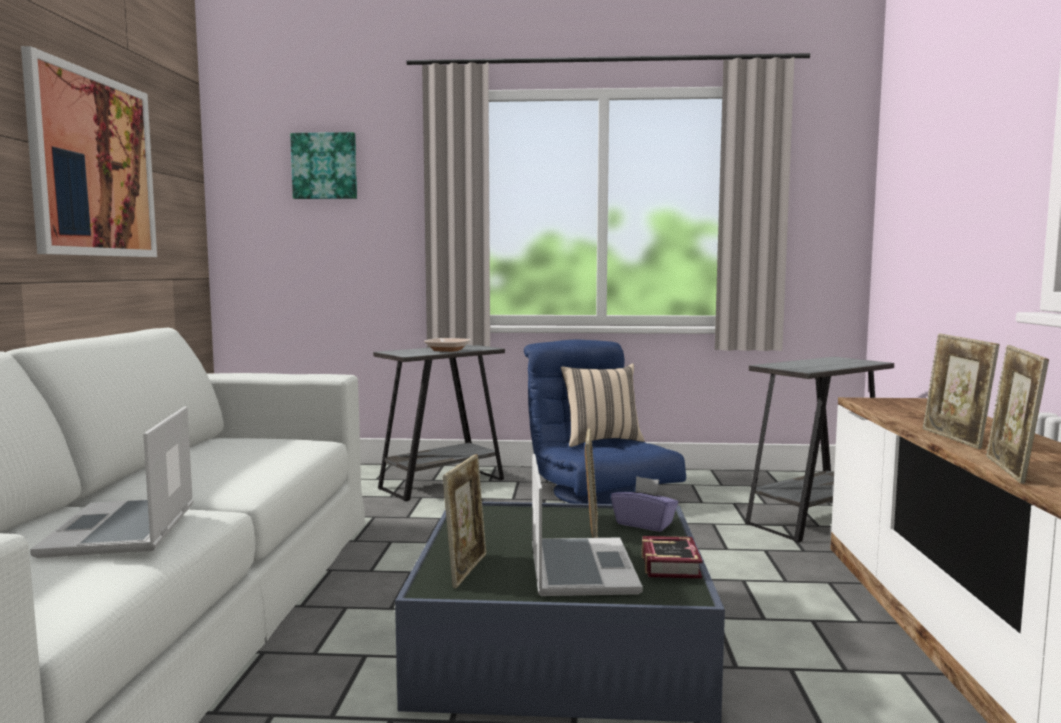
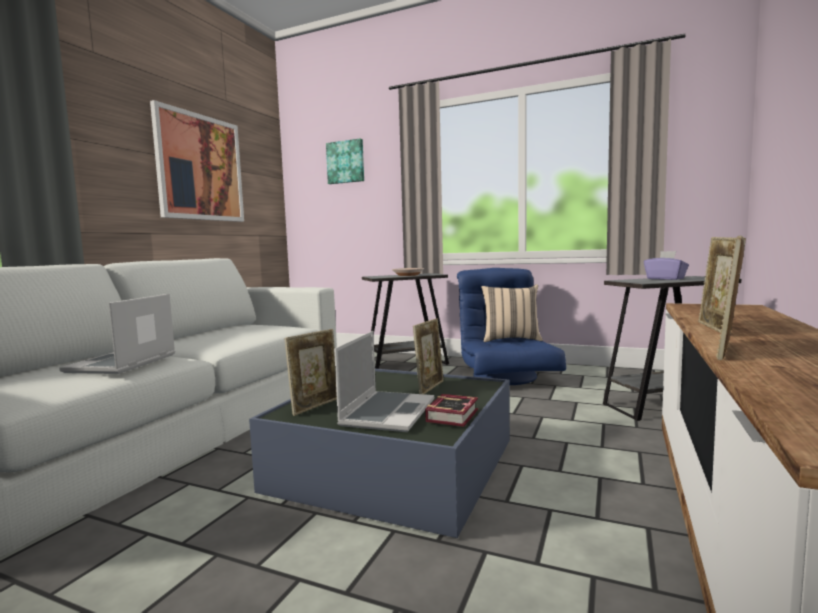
camera: 20 degrees right, 0 degrees up
purple tissue box [611,476,678,532] -> purple tissue box moved to [644,251,689,280]

